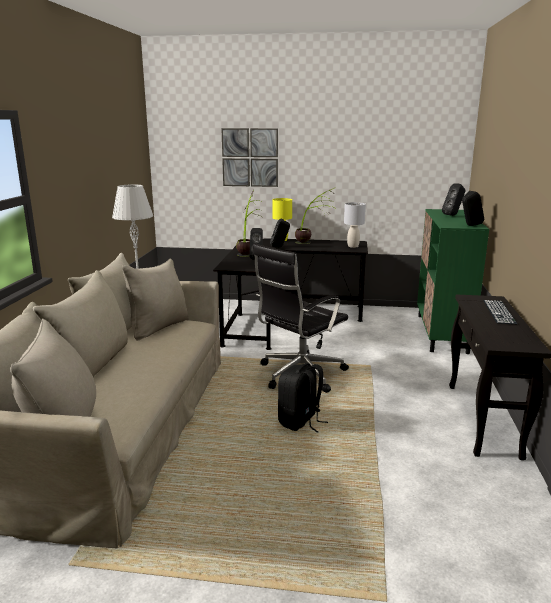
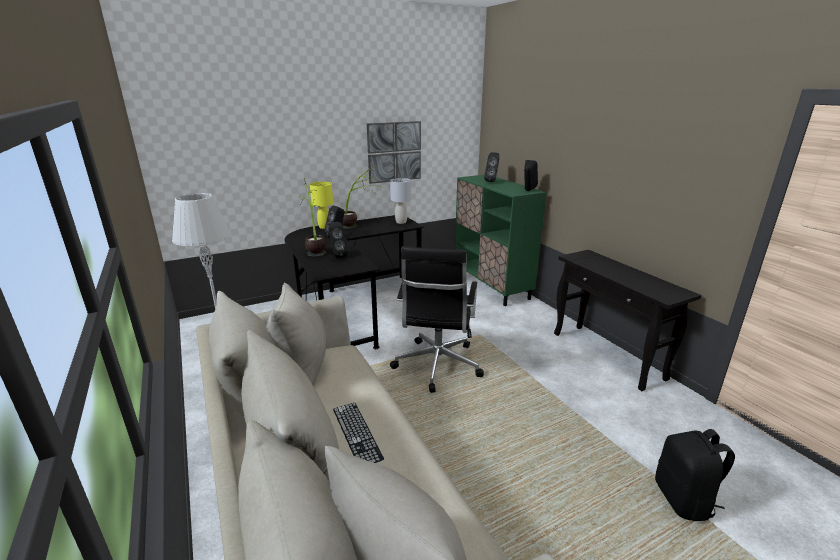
camera: 35 degrees left, 5 degrees up
picture [221,128,278,187] -> picture moved to [367,121,421,184]
black backpack [278,363,328,433] -> black backpack moved to [655,429,735,521]
keyboard [483,300,517,324] -> keyboard moved to [333,403,384,463]

